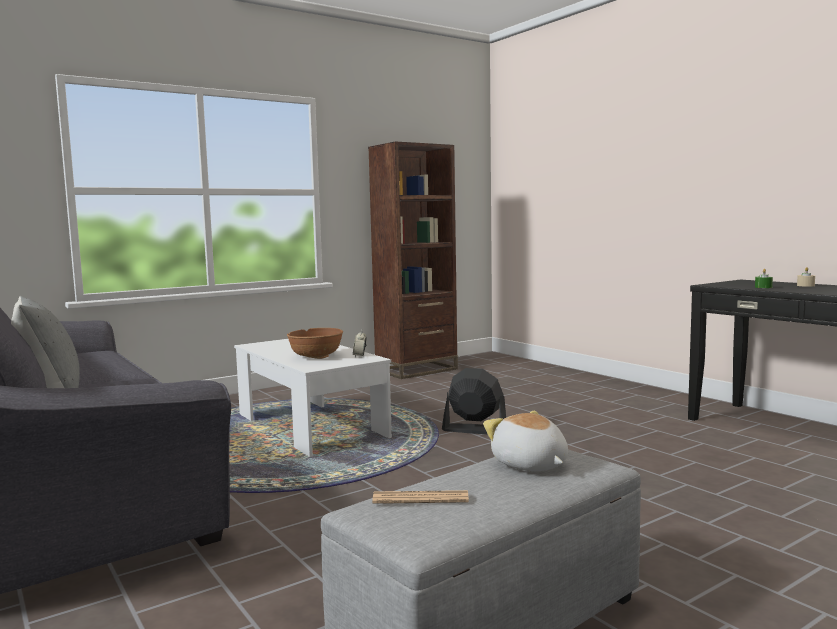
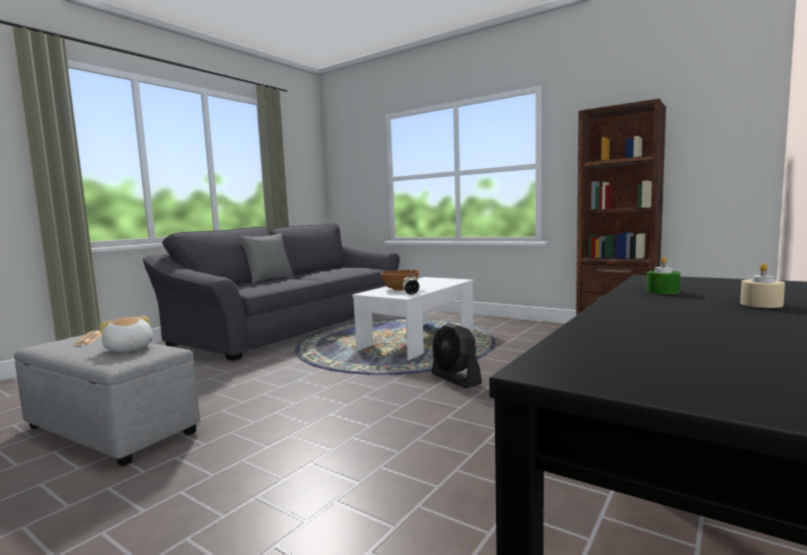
camera: 70 degrees right, 0 degrees up
black fan [442,368,506,434] -> black fan turned 150 degrees clockwise [432,323,482,388]
plush toy [483,411,568,471] -> plush toy turned 75 degrees counterclockwise [99,316,153,352]

